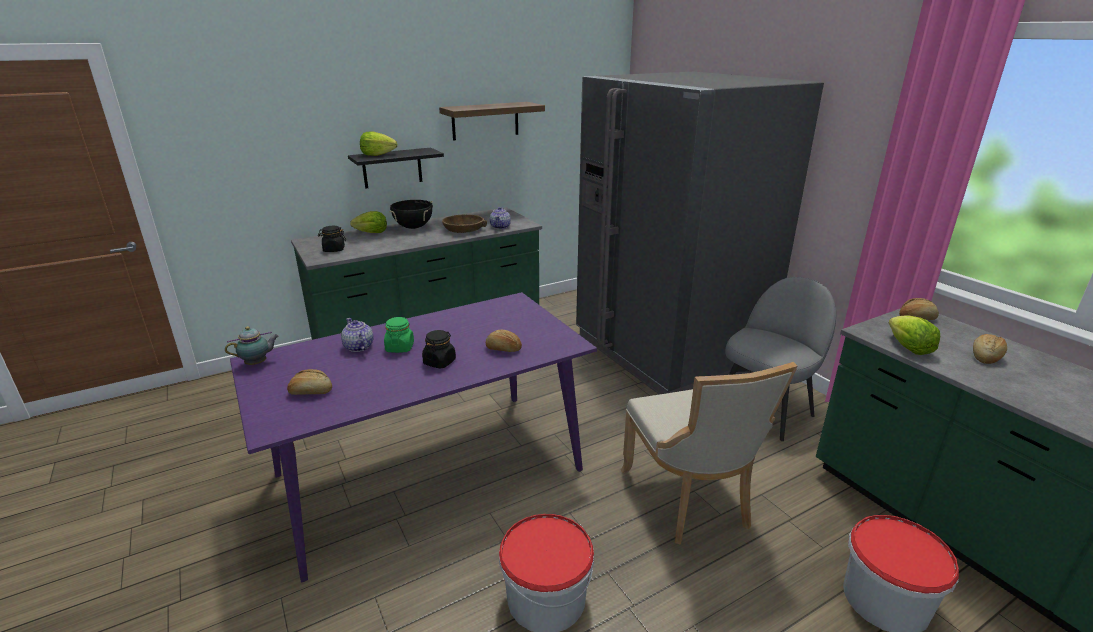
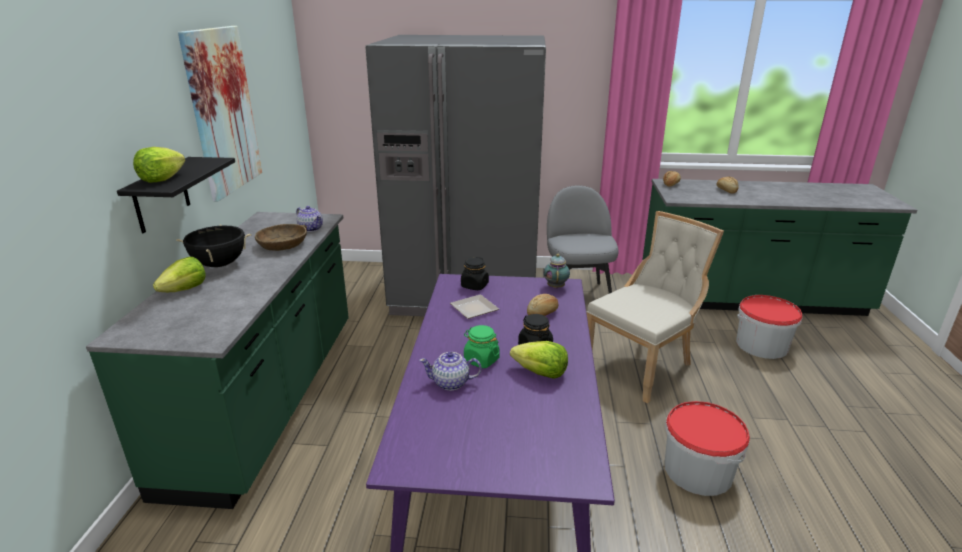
camera: 55 degrees left, 0 degrees up
teapot [225,326,279,365] -> teapot moved to [544,254,570,289]
bread [287,369,332,395] -> none
black jar [318,226,346,252] -> black jar moved to [461,257,489,290]
shelf [439,102,545,141] -> picture [178,26,262,201]
beige chair [621,362,798,545] -> beige chair turned 60 degrees counterclockwise [587,211,724,403]
lettuce [889,315,940,355] -> lettuce moved to [510,341,568,379]
none -> plate [450,294,499,319]

